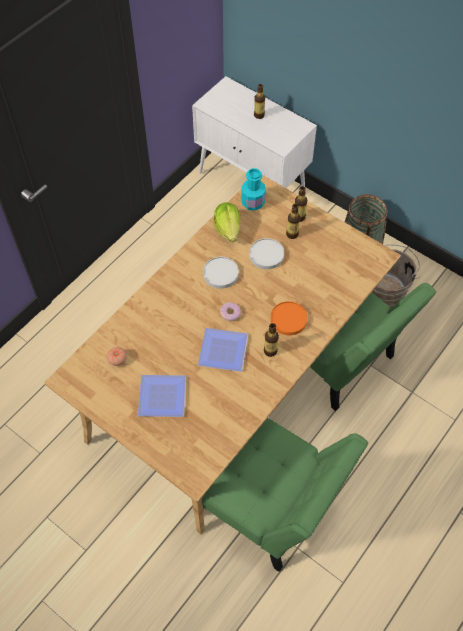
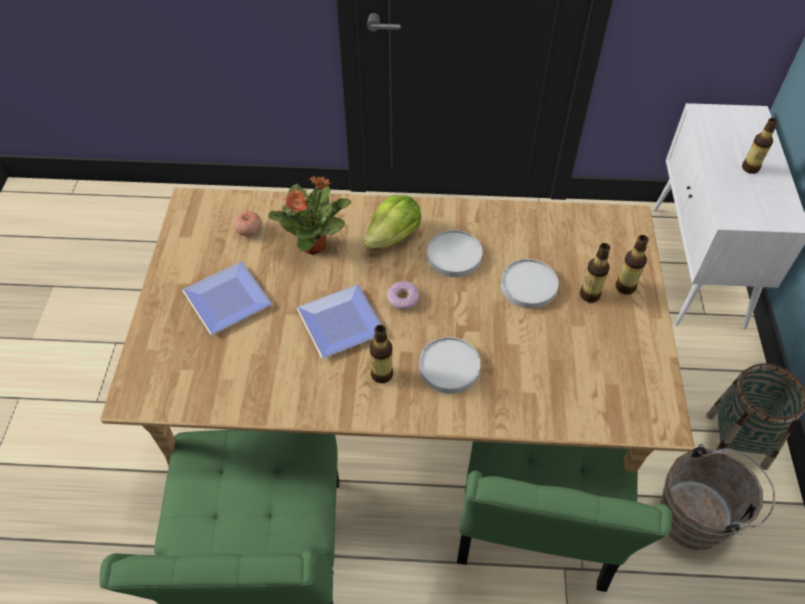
camera: 55 degrees right, 5 degrees down
lettuce [214,202,241,242] -> lettuce moved to [364,195,421,248]
turquoise bottle [241,168,266,211] -> none
orange plate [270,301,307,335] -> white plate [419,337,481,394]
none -> potted plant [268,176,351,255]

